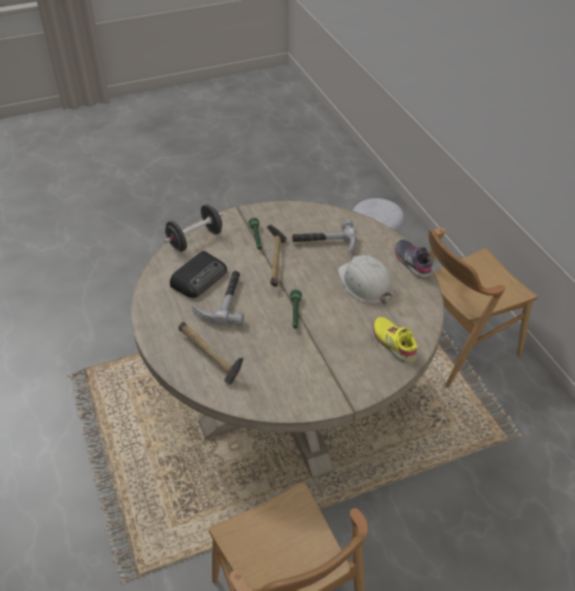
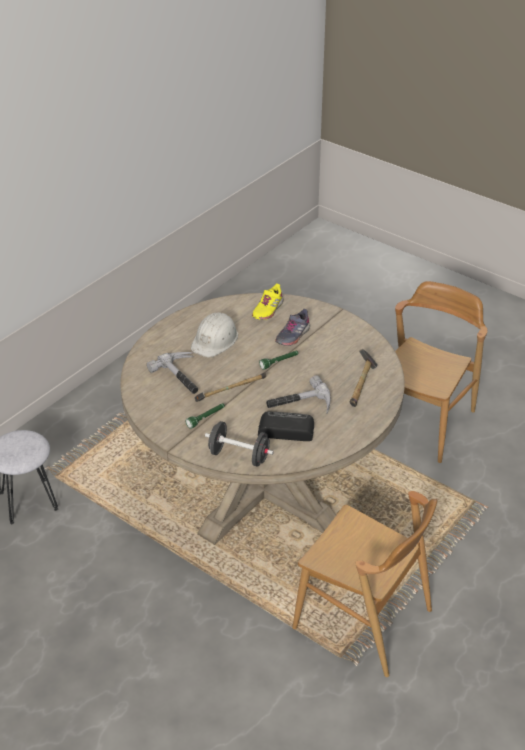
camera: 120 degrees left, 5 degrees down
grey shoe [395,239,433,279] -> grey shoe moved to [275,309,310,346]
brown chair [429,228,537,388] -> brown chair moved to [292,491,437,677]

